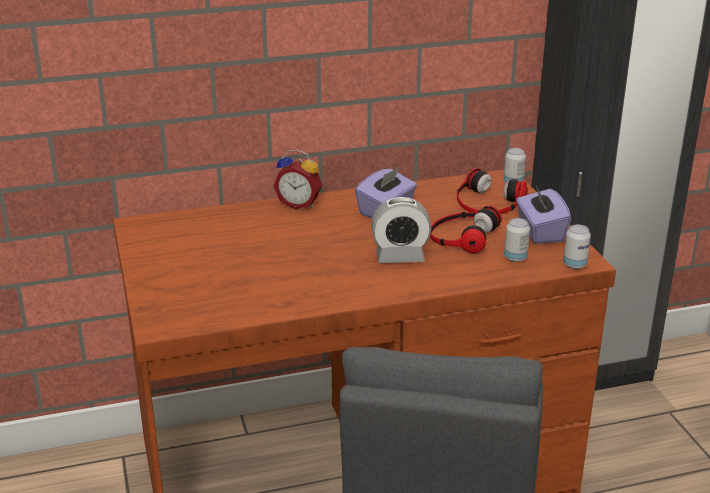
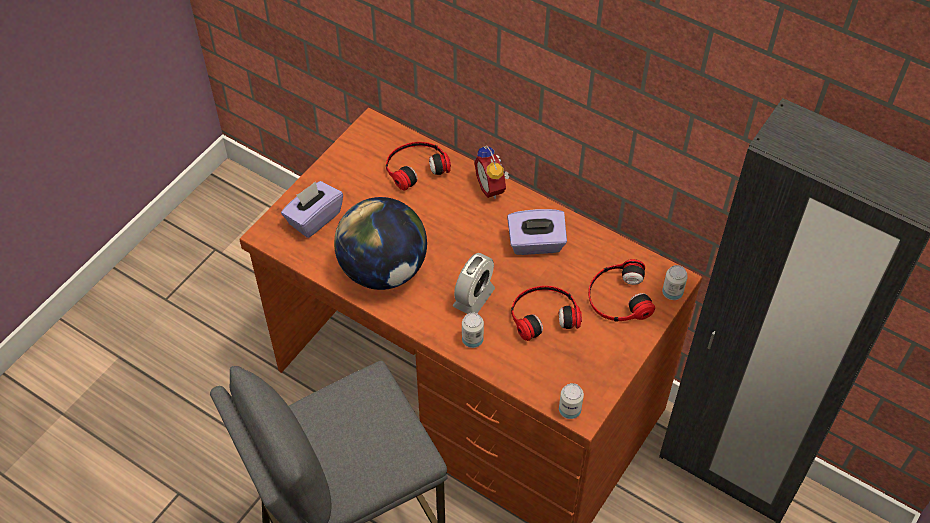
camera: 50 degrees right, 25 degrees up
alarm clock [371,197,431,263] -> alarm clock turned 105 degrees counterclockwise [453,253,495,314]
can [504,218,530,262] -> can moved to [462,313,484,348]
purple tissue box [516,186,571,244] -> purple tissue box moved to [281,181,343,238]
none -> globe [334,197,427,290]
none -> headphones [386,142,451,190]

